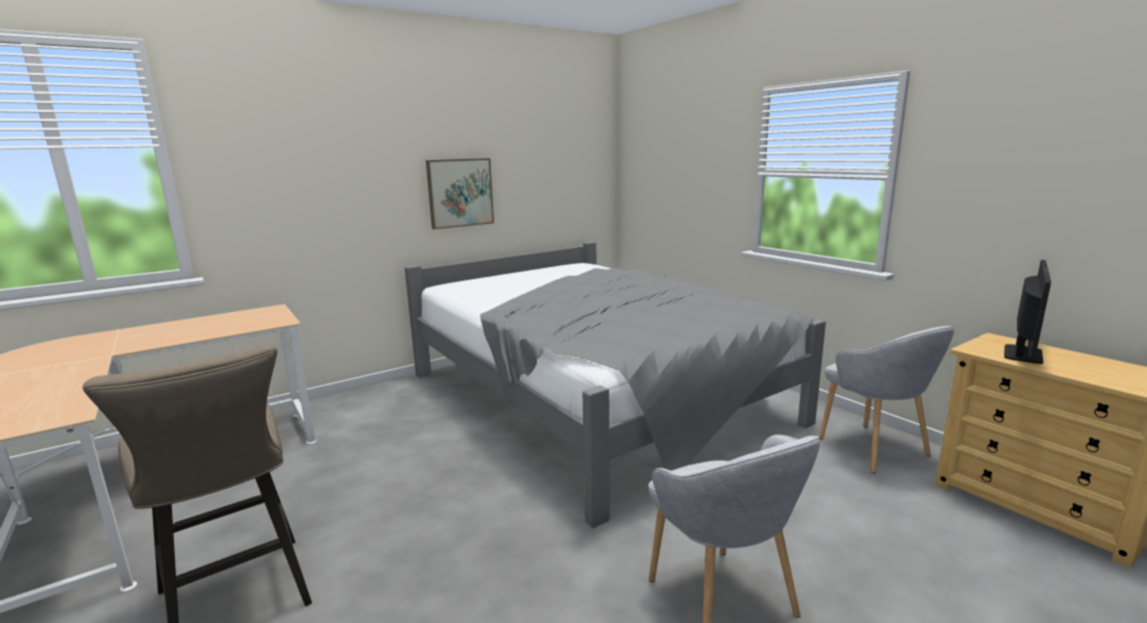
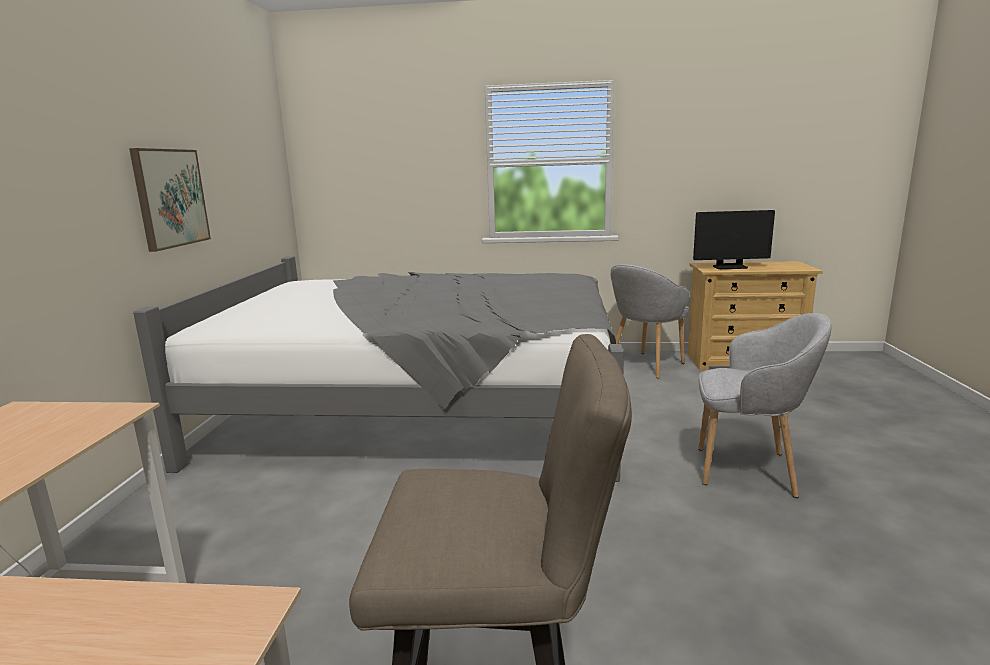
camera: 50 degrees left, 0 degrees up
grey armchair [819,326,954,473] -> grey armchair turned 120 degrees clockwise [611,265,690,378]
monitor [1004,260,1051,364] -> monitor turned 105 degrees clockwise [693,210,775,269]

